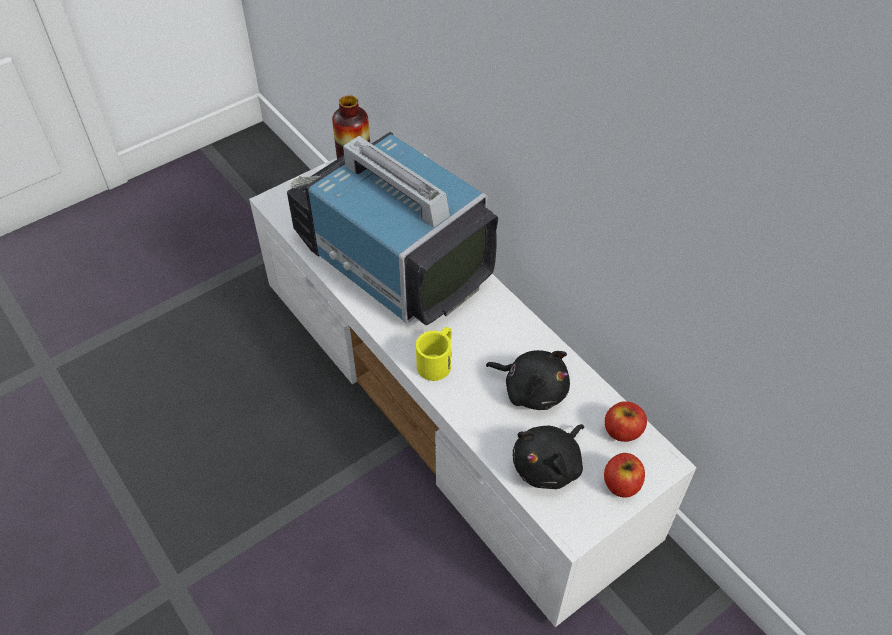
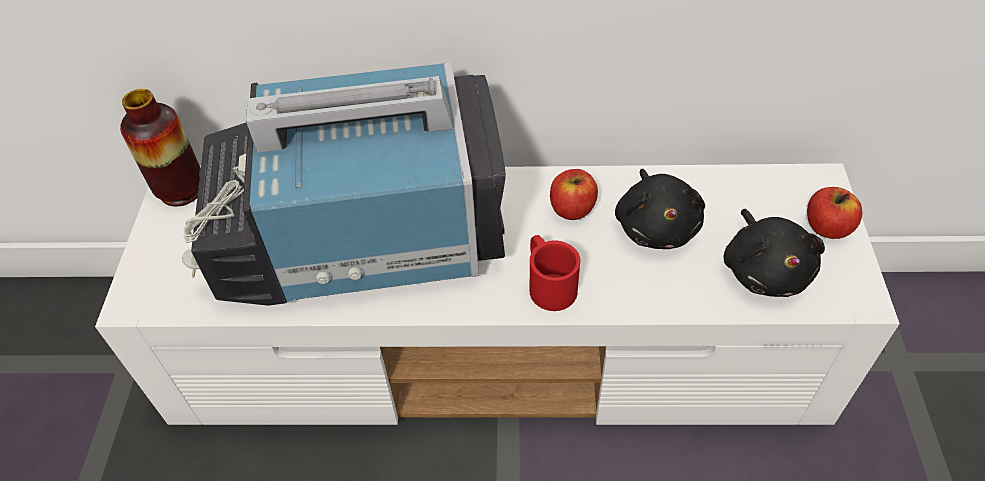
camera: 50 degrees left, 0 degrees up
yellow mug [416,327,452,381] -> red mug [530,235,580,311]
black plush toy [486,350,570,410] -> black plush toy turned 105 degrees clockwise [615,169,705,249]
apple [605,401,647,442] -> apple moved to [550,169,598,220]

